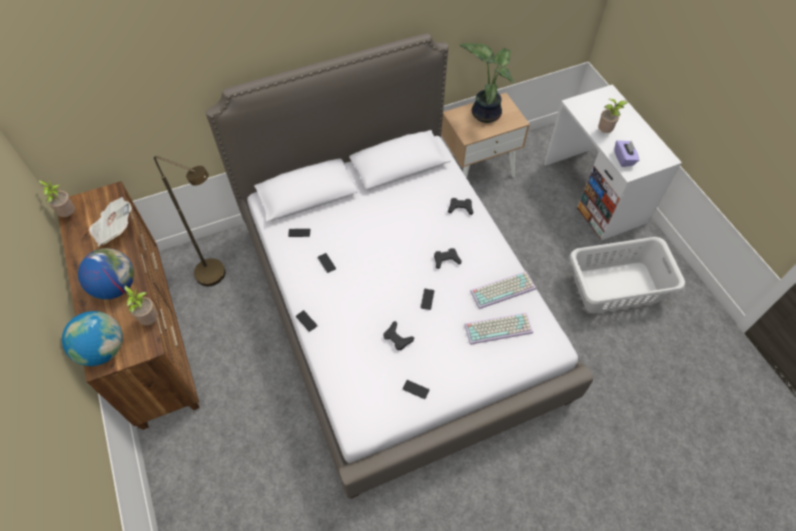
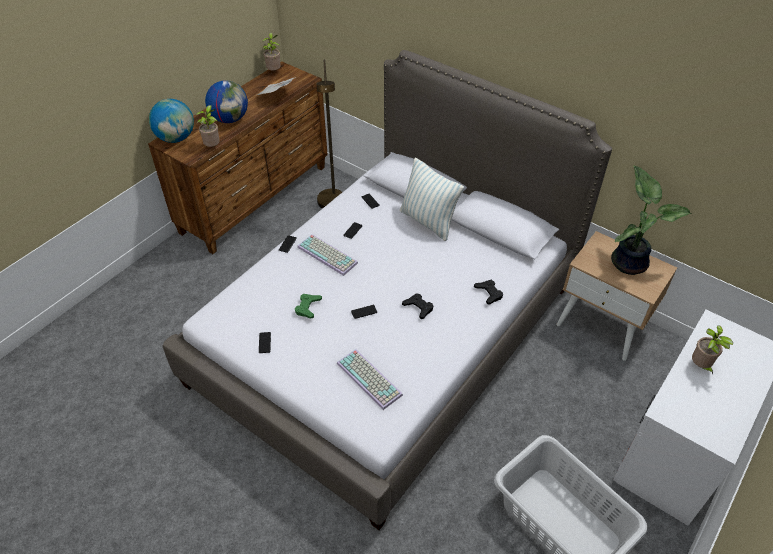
camera: 60 degrees right, 10 degrees down
black game controller [383,321,414,350] -> green game controller [295,294,322,319]
keyboard [470,271,536,309] -> keyboard moved to [297,234,358,276]
purple tissue box [614,140,639,167] -> none
none -> pillow [399,158,464,241]

